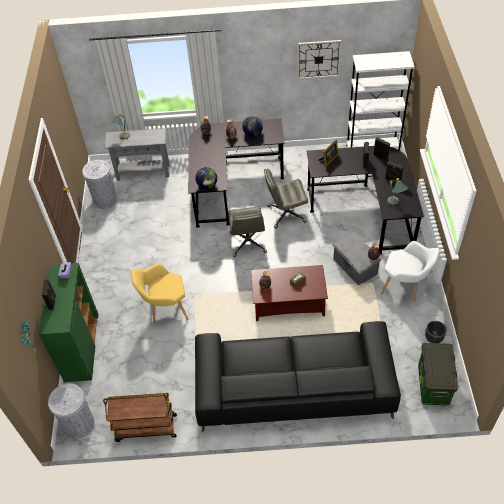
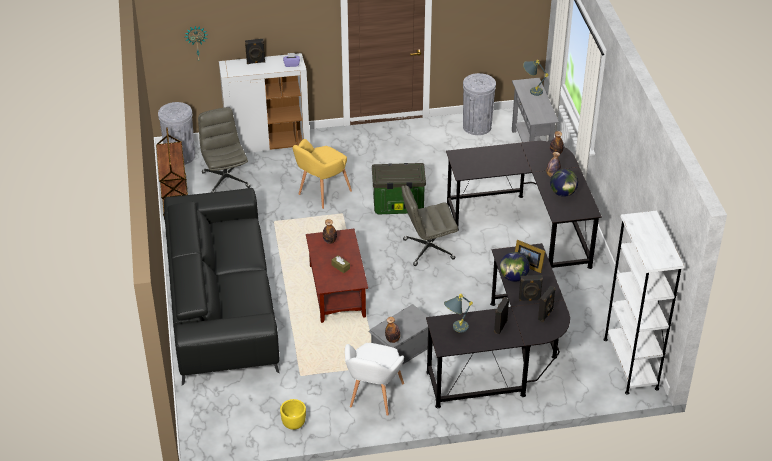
camera: 80 degrees right, 10 degrees down
green cabinet [39,263,98,382] -> white cabinet [219,53,310,153]
yellow armchair [131,263,188,324] -> yellow armchair turned 120 degrees counterclockwise [292,139,352,209]
globe [195,167,217,189] -> globe moved to [500,252,530,282]
grey office chair [264,168,308,228] -> grey office chair moved to [198,107,251,193]
wall clock [298,40,341,79] -> none
storage box [418,343,458,405] -> storage box moved to [372,163,426,214]
black planter [425,321,447,343] -> yellow planter [280,399,306,430]

